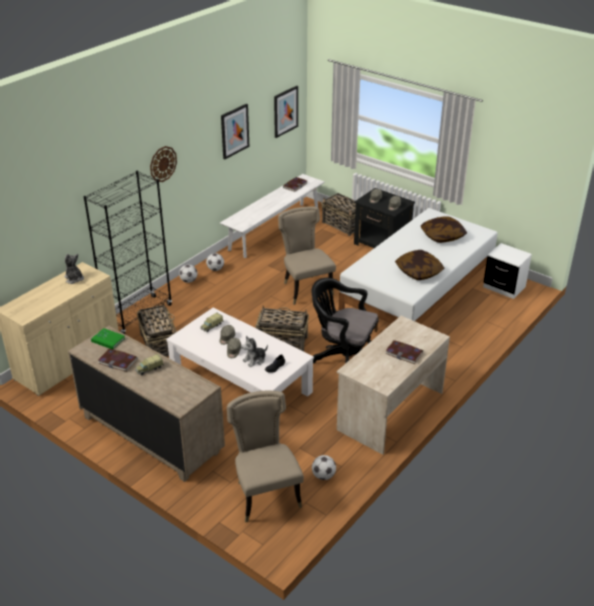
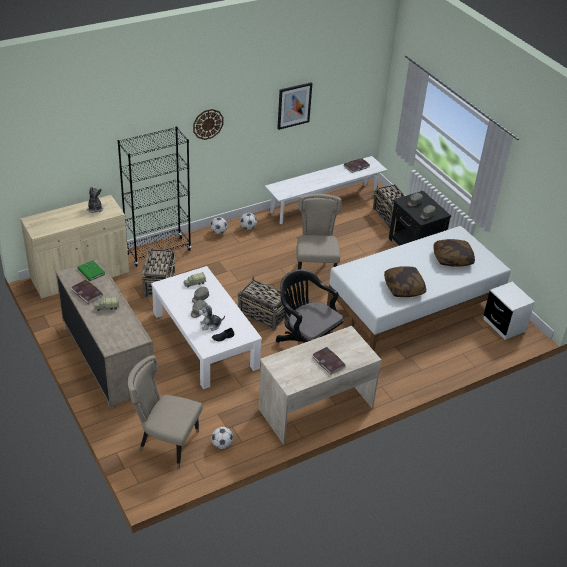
camera: 20 degrees right, 5 degrees up
beige chair [227,391,304,523] -> beige chair turned 75 degrees counterclockwise [128,355,203,469]
picture [274,86,298,138] -> none

